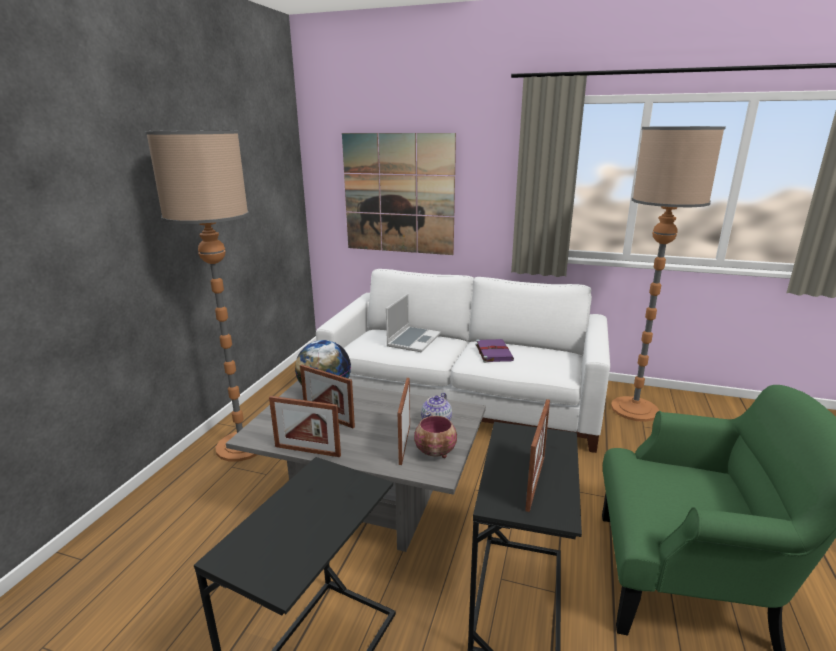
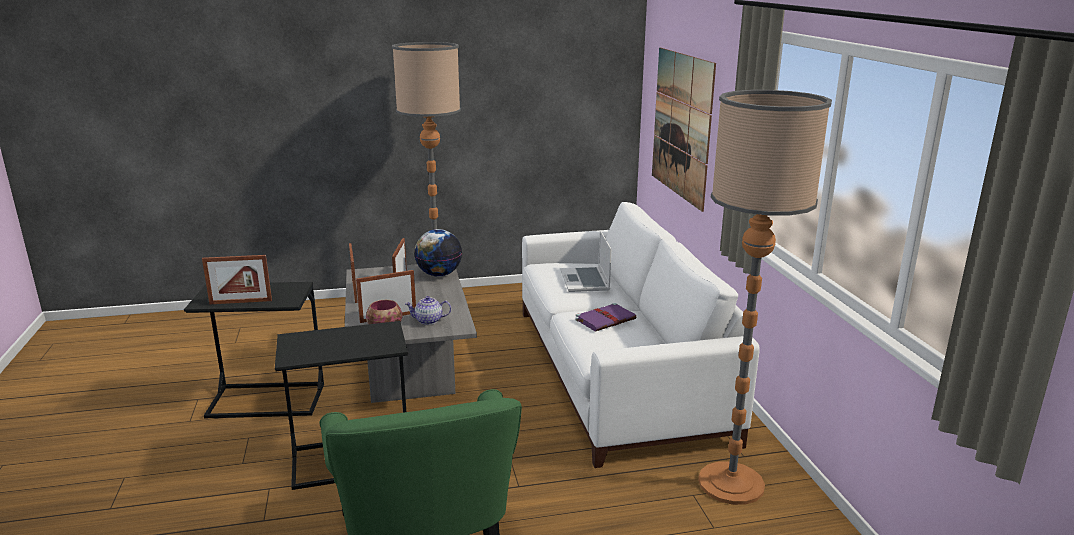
camera: 60 degrees right, 0 degrees up
laptop [386,293,441,352] -> laptop turned 90 degrees clockwise [561,230,611,292]
picture frame [525,399,550,512] -> picture frame moved to [202,255,272,304]

